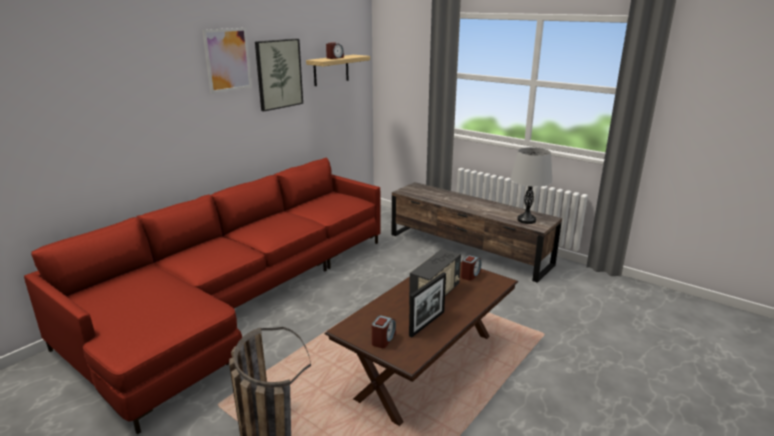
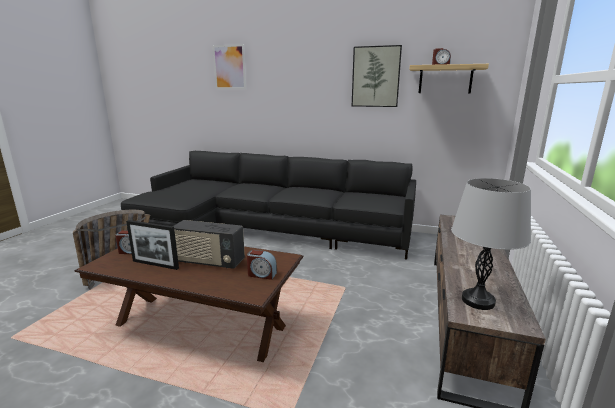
camera: 70 degrees right, 5 degrees down
red sofa [24,158,381,435] -> black sofa [121,151,416,260]
picture [202,28,252,93] -> picture moved to [212,44,246,89]

